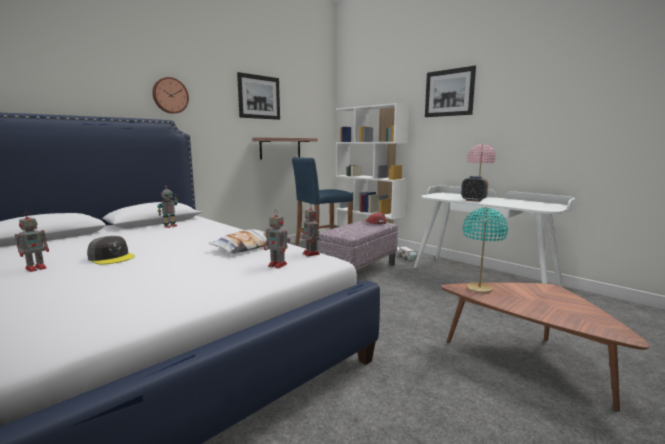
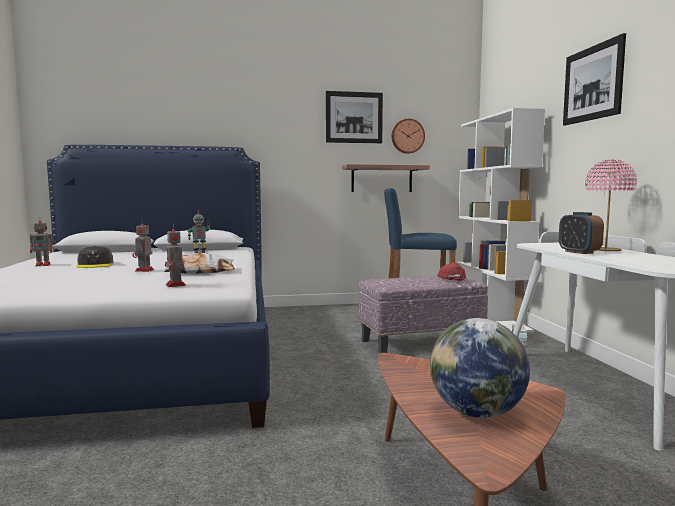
camera: 35 degrees right, 5 degrees down
wall clock [152,77,189,114] -> wall clock moved to [391,119,425,154]
toy robot [301,204,320,257] -> toy robot moved to [132,219,154,272]
turquoise table lamp [463,208,508,293] -> none
none -> globe [430,318,530,418]

